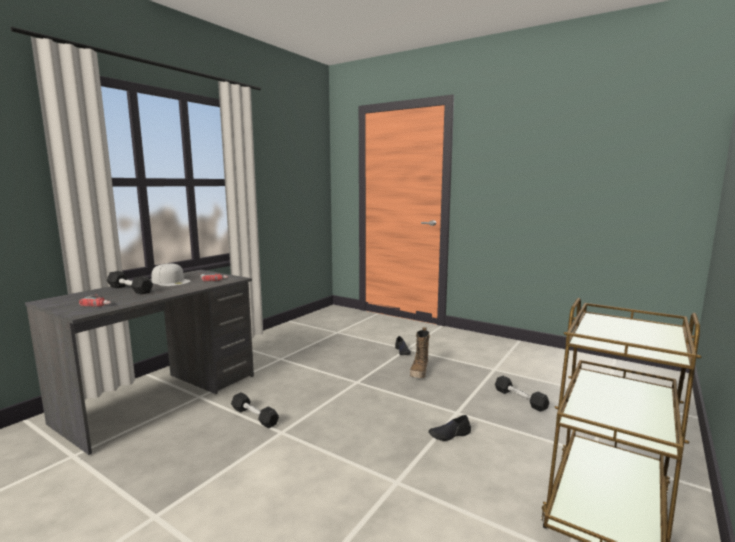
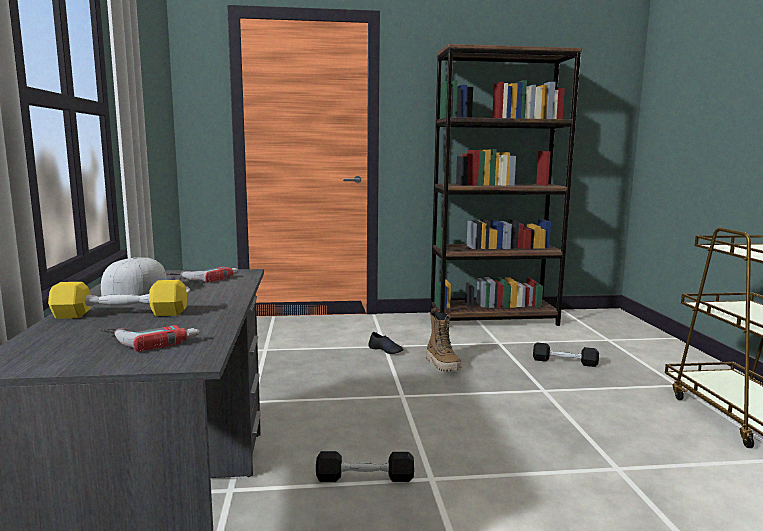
camera: 40 degrees left, 0 degrees up
black dumbbell [106,271,153,295] -> yellow dumbbell [48,280,187,319]
black shoe [428,415,471,441] -> none
none -> brown bookcase [430,44,582,326]

